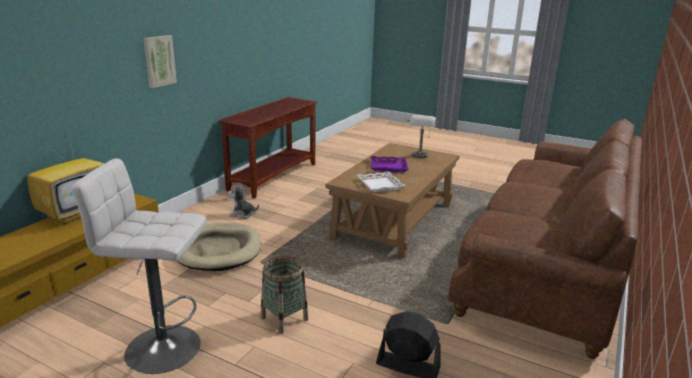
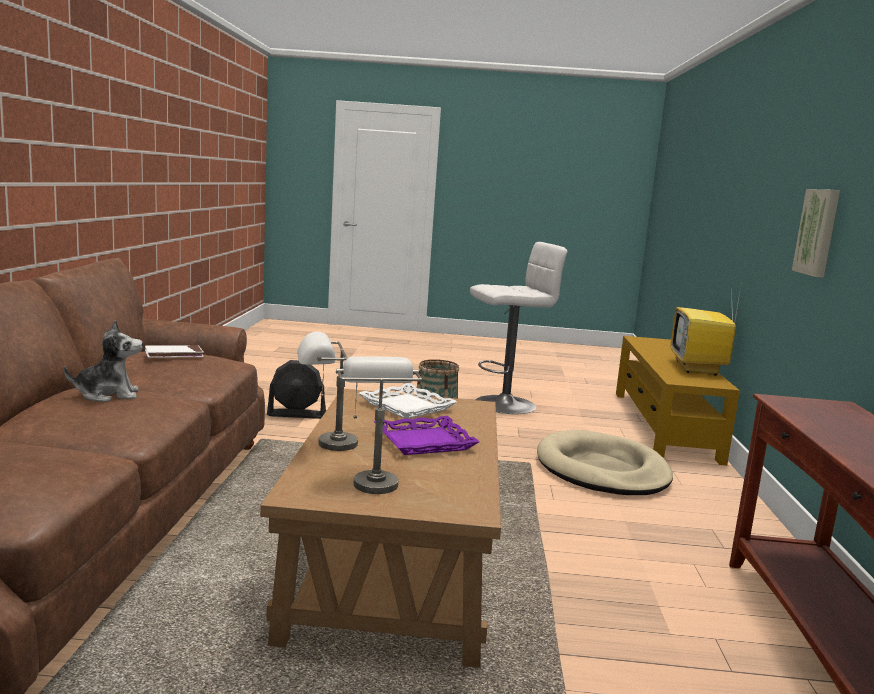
camera: 155 degrees right, 10 degrees down
plush toy [228,185,259,219] -> plush toy moved to [63,320,143,402]
none -> white book [145,345,204,358]
none -> grey table lamp [297,331,358,451]

